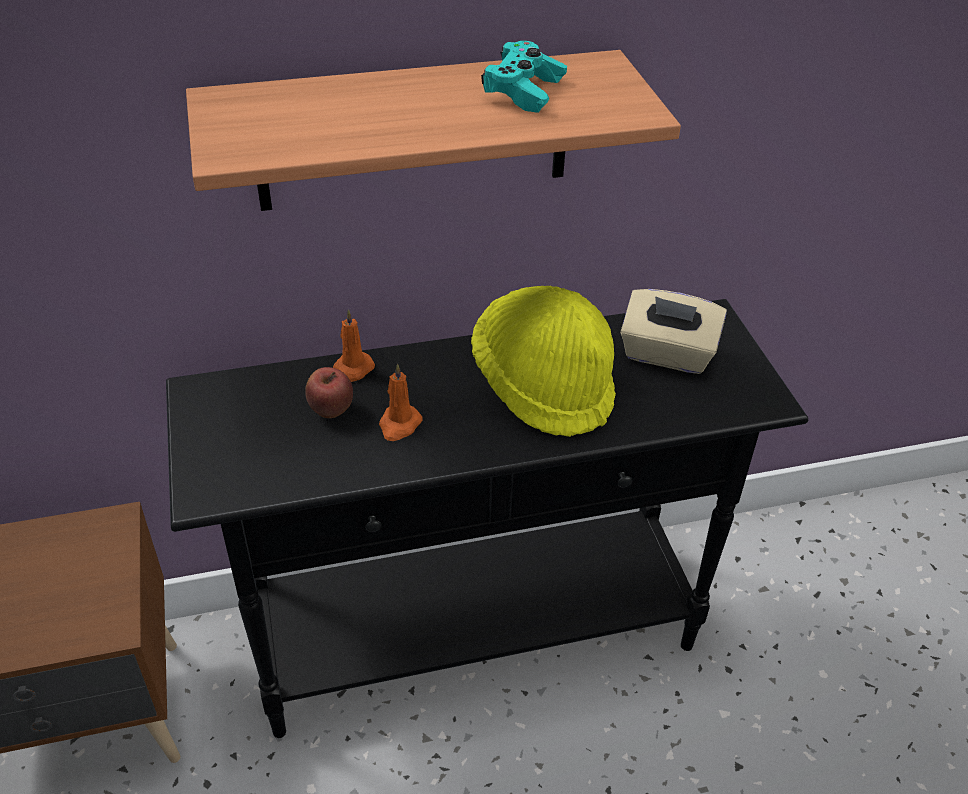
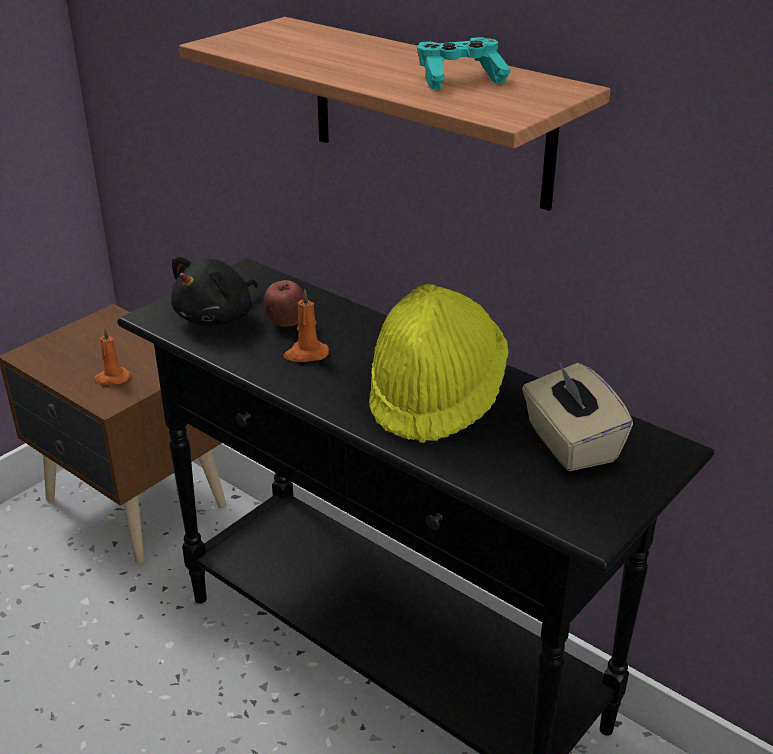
camera: 55 degrees right, 10 degrees down
orange candle [333,309,375,382] -> orange candle moved to [93,327,130,385]
none -> black plush toy [171,257,258,326]

